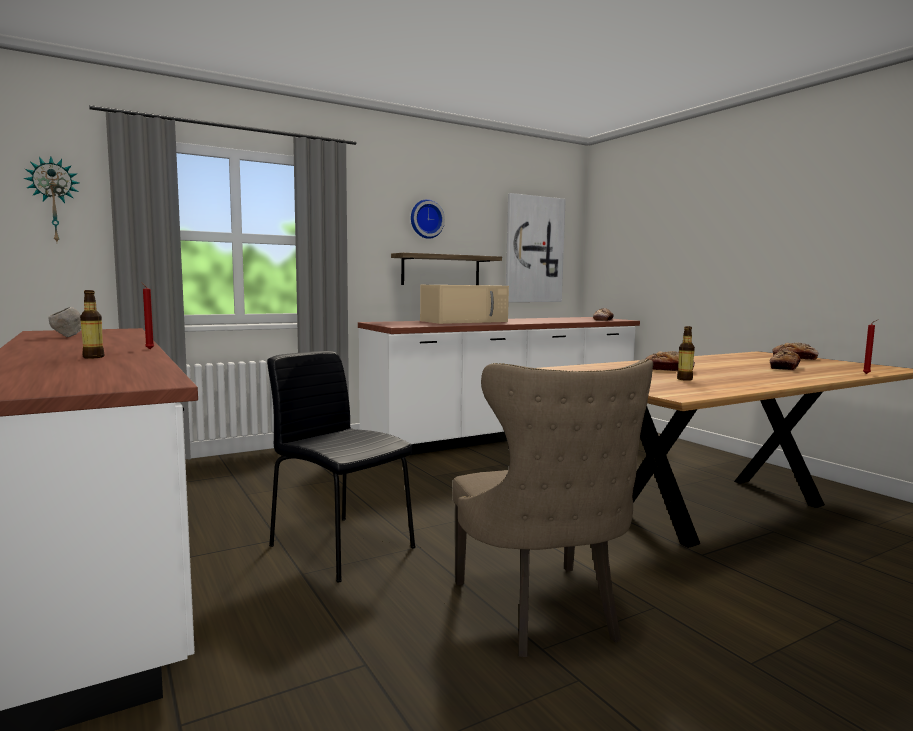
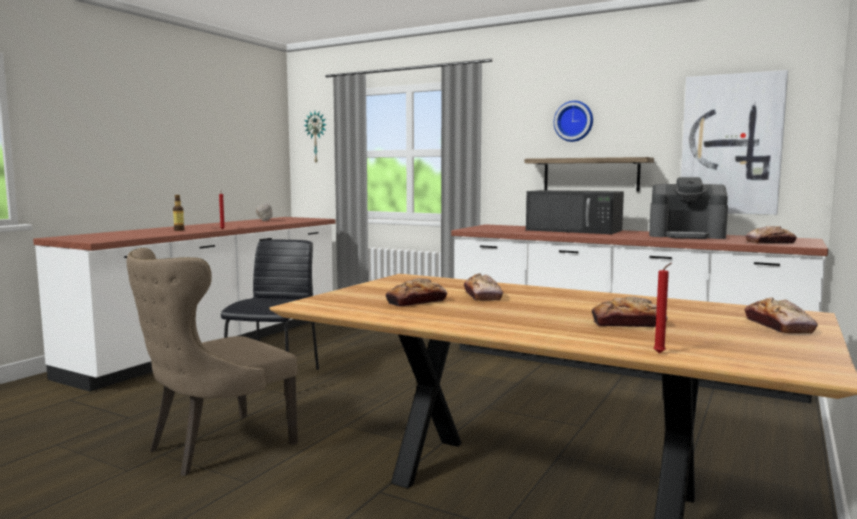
camera: 60 degrees right, 0 degrees up
beige microwave [420,285,509,324] -> black microwave [526,190,624,234]
bottle [677,326,695,381] -> bread [386,278,447,307]
none -> coffee machine [649,177,728,239]

